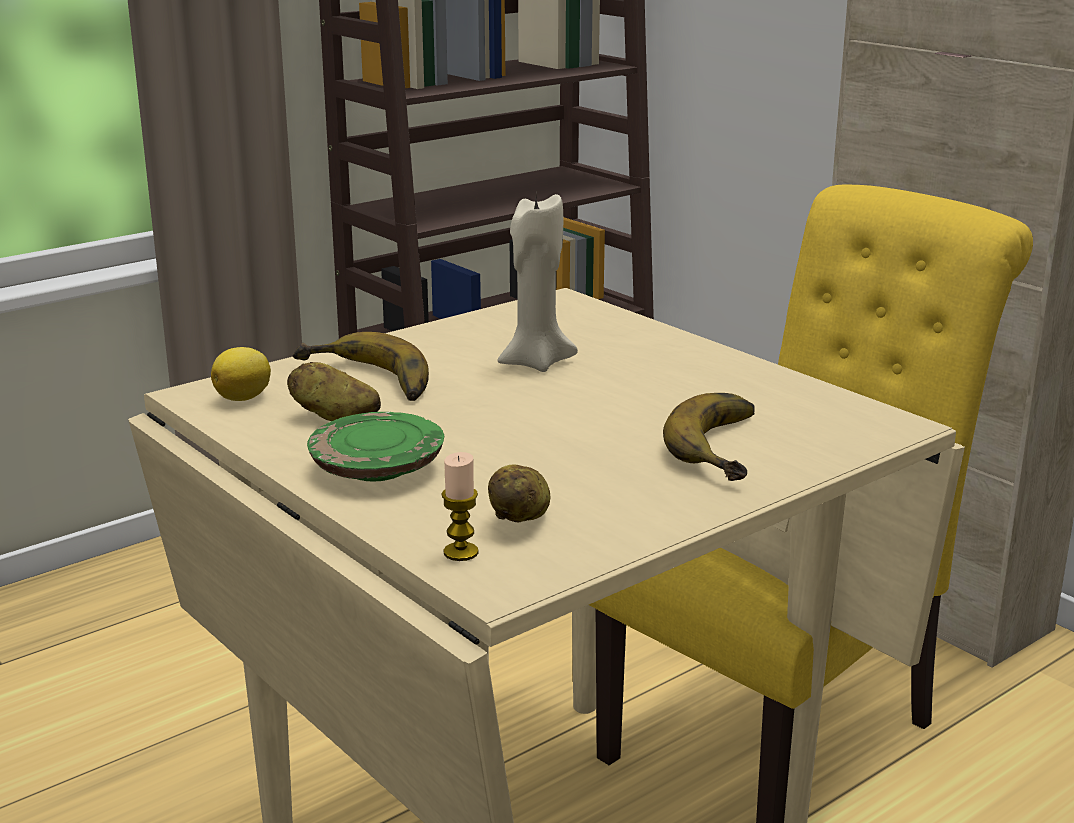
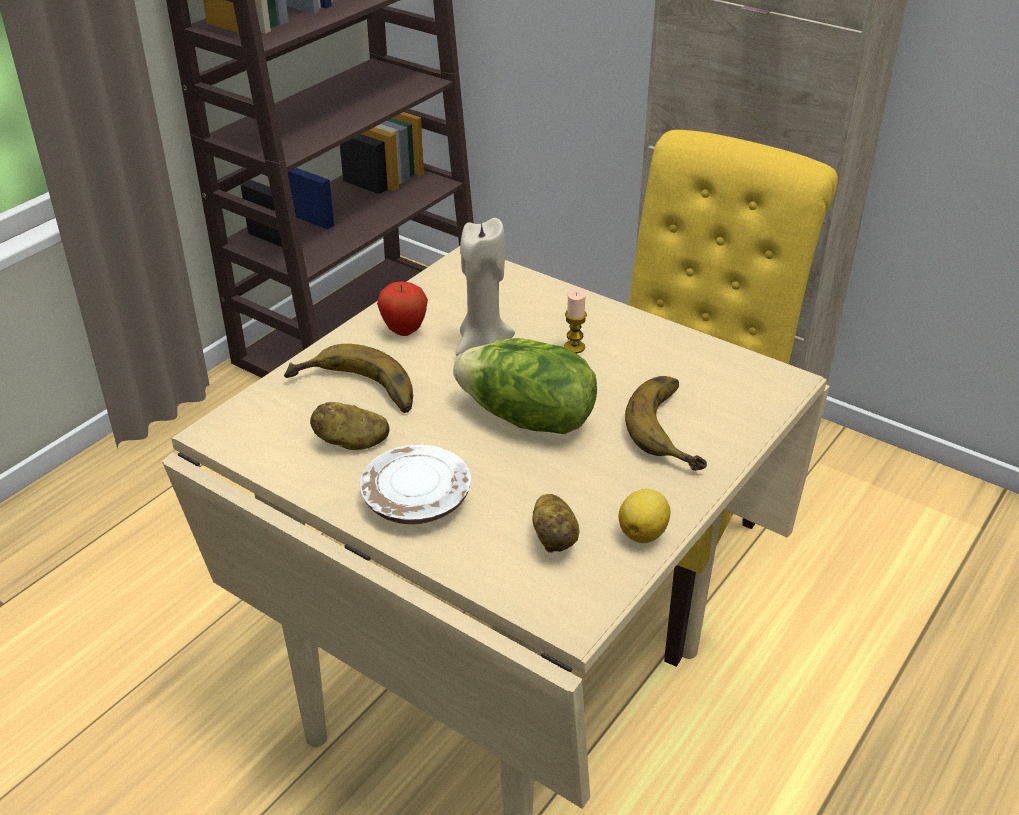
camera: 15 degrees left, 15 degrees up
lemon [211,347,271,401] -> lemon moved to [619,489,670,543]
green plate [307,412,444,481] -> white plate [360,445,471,524]
candle [442,452,479,561] -> candle moved to [564,289,587,353]
none -> apple [377,281,428,336]
none -> lettuce [453,338,597,434]

